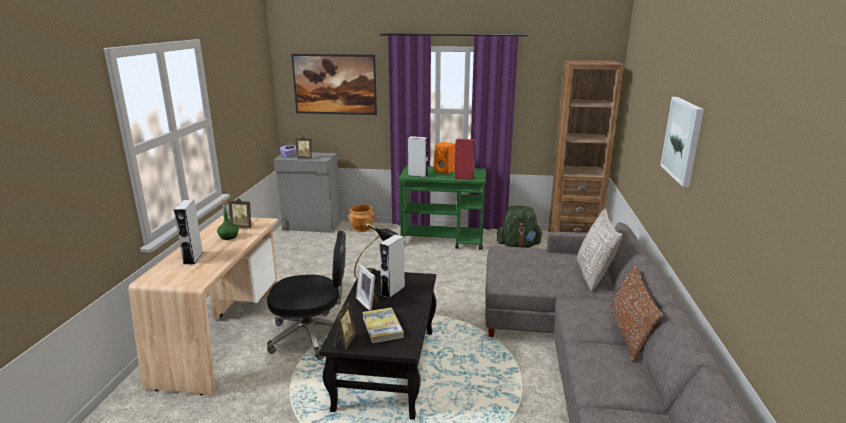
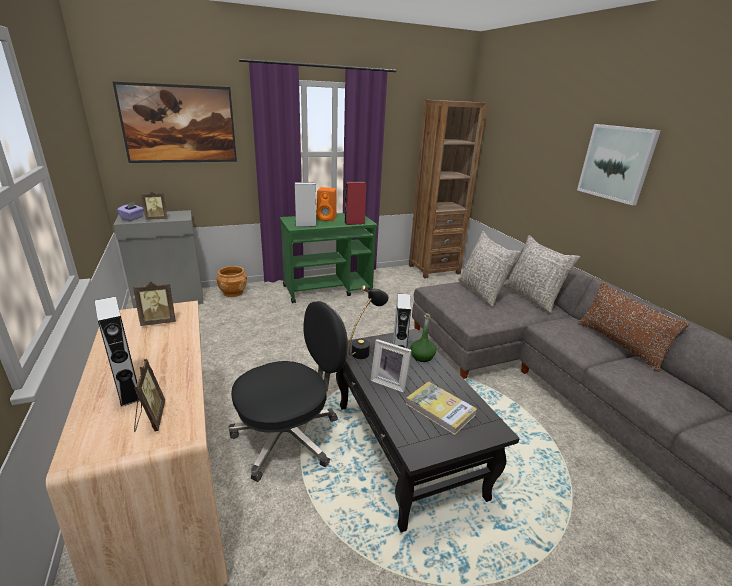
camera: 30 degrees left, 5 degrees up
green bottle [217,200,239,240] -> green bottle moved to [411,313,436,362]
picture frame [333,303,356,350] -> picture frame moved to [134,359,165,432]
green backpack [497,206,542,248] -> none
none -> grey pillow [458,231,521,307]

